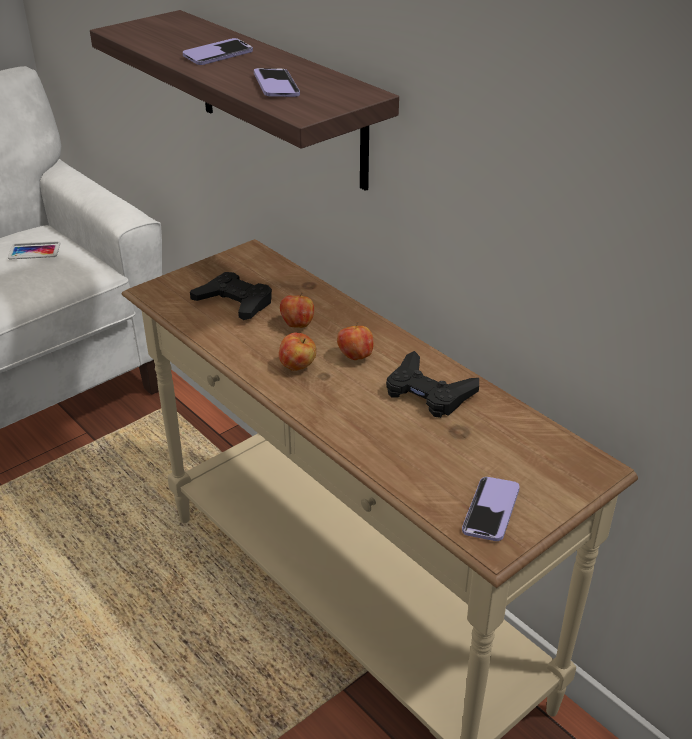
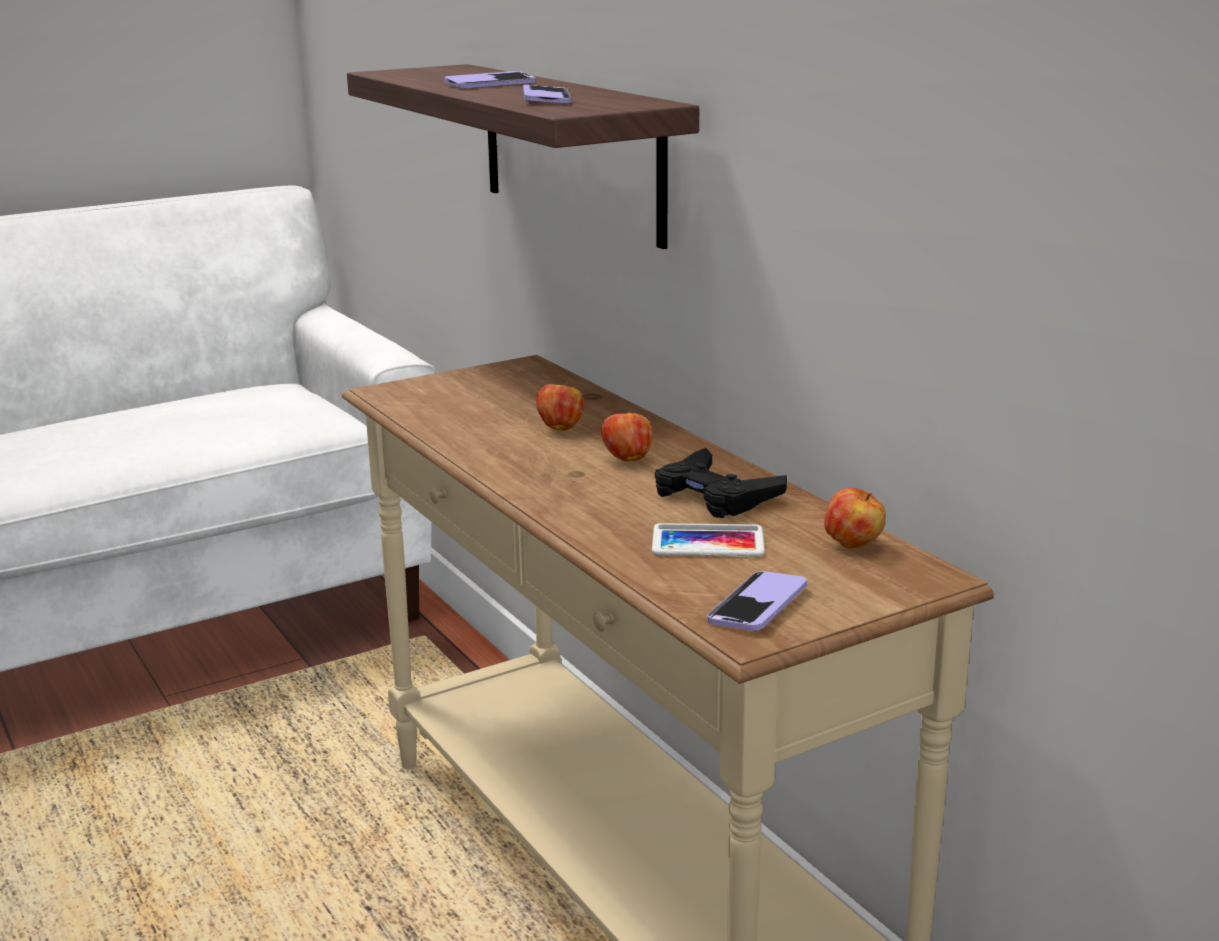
camera: 10 degrees right, 15 degrees down
phone [8,241,60,259] -> phone moved to [652,523,765,557]
black game controller [190,272,272,320] -> none
apple [279,332,316,371] -> apple moved to [824,487,886,549]

